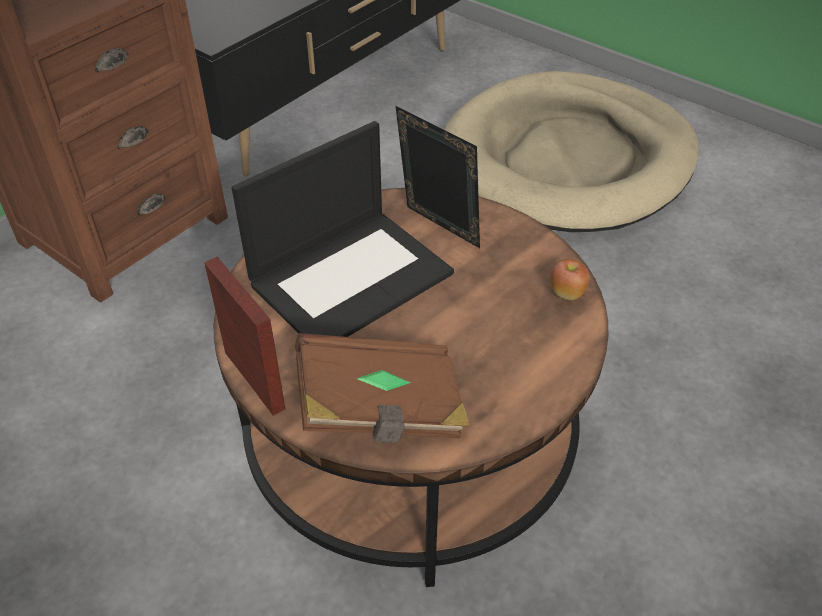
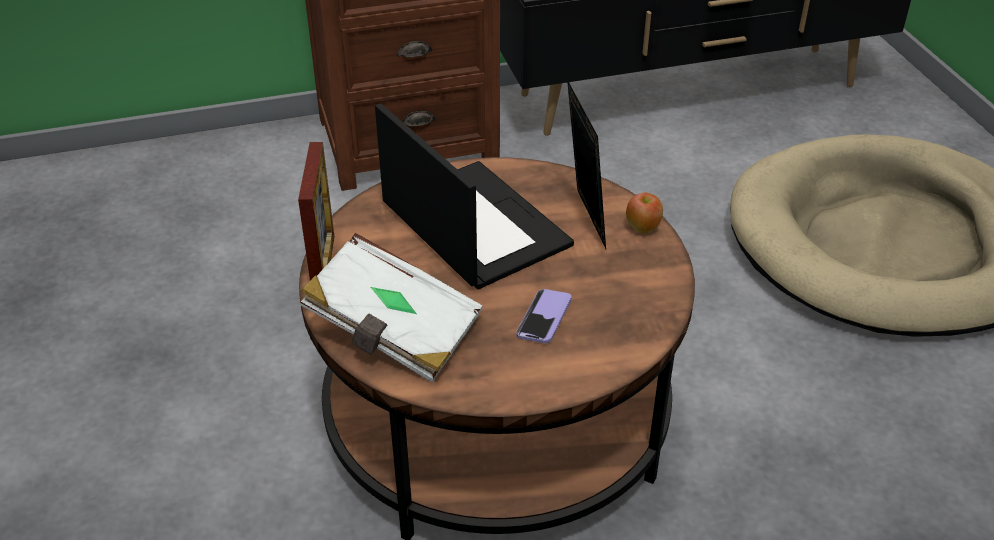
camera: 35 degrees right, 5 degrees down
laptop [231,121,454,337] -> laptop turned 120 degrees counterclockwise [375,103,574,289]
brown book [295,333,470,443] -> white book [300,233,483,382]
apple [550,259,589,300] -> apple moved to [626,193,663,233]
none -> phone [516,289,572,343]

